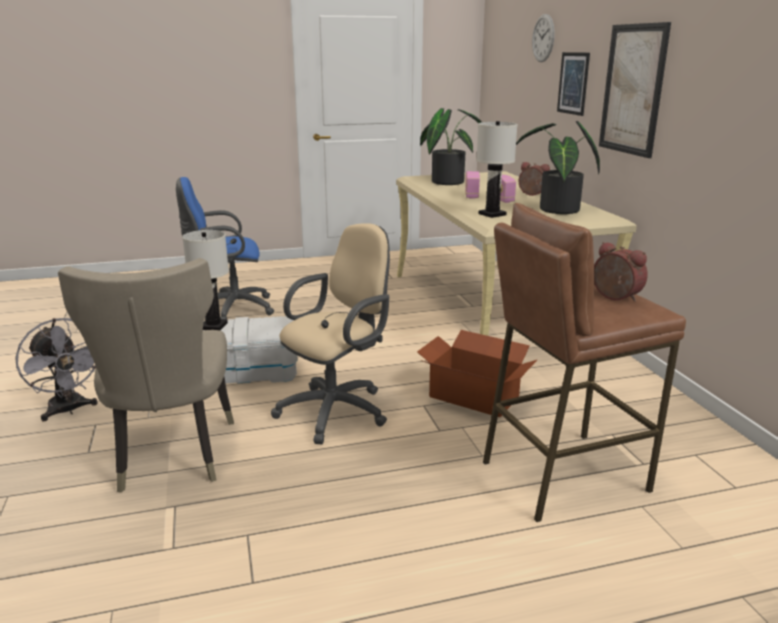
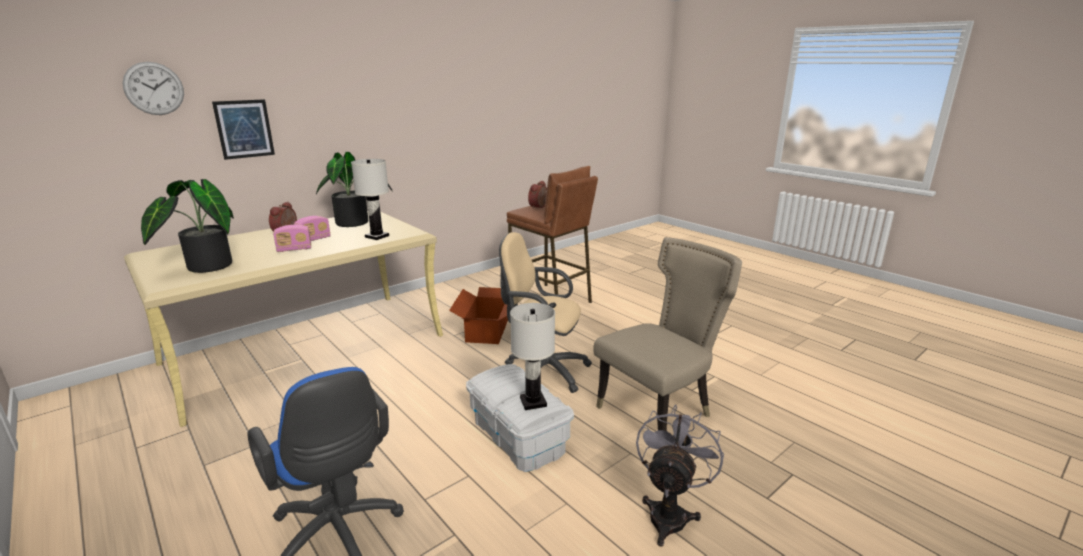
camera: 115 degrees left, 0 degrees up
picture [599,22,671,158] -> none

